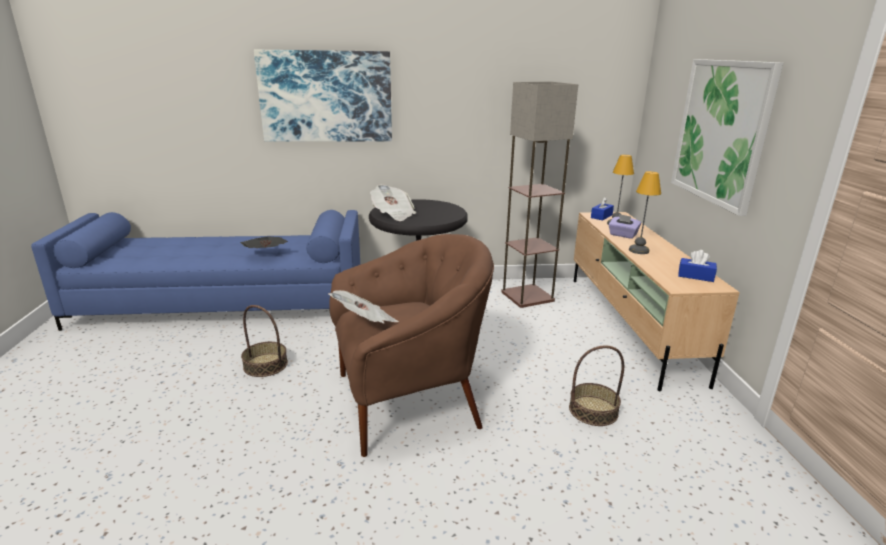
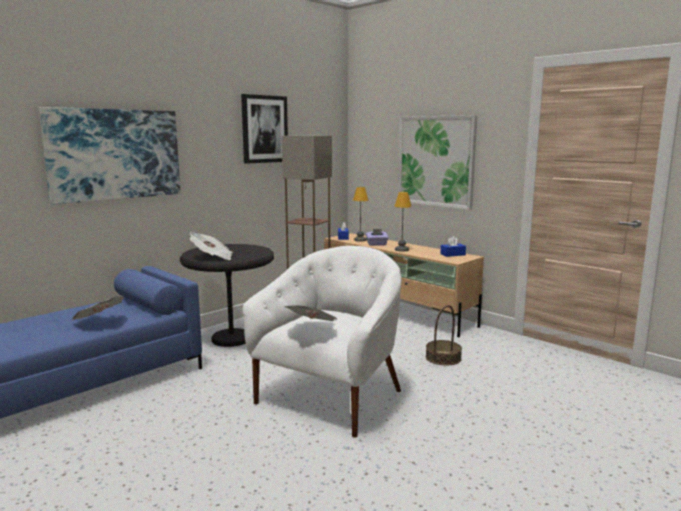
camera: 40 degrees left, 10 degrees down
basket [241,305,288,377] -> none
brown armchair [329,234,494,457] -> white armchair [242,246,402,438]
none -> picture [241,94,288,164]

